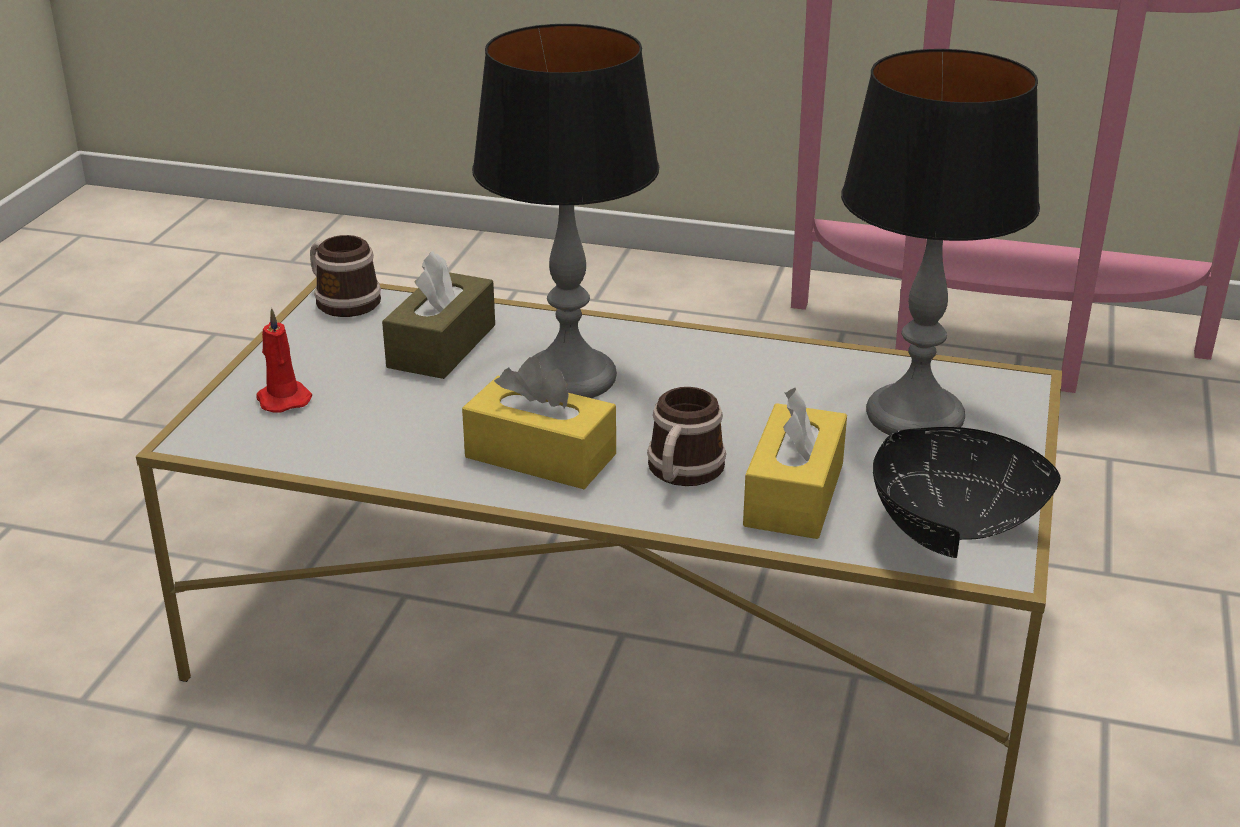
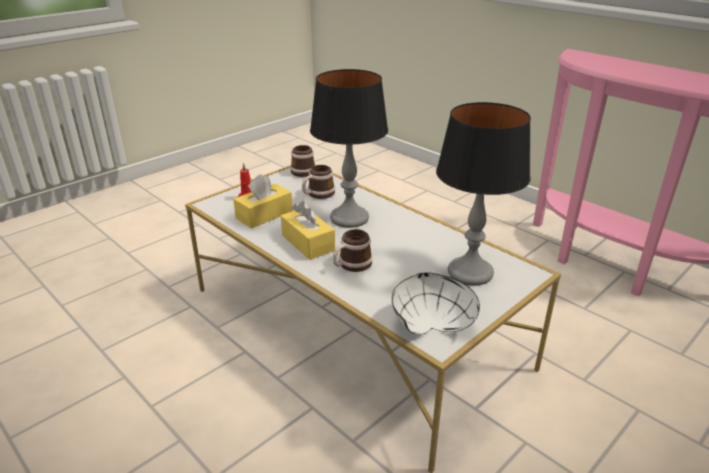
camera: 30 degrees right, 0 degrees up
brown tissue box [382,251,495,379] -> mug [302,165,335,199]
yellow tissue box [743,388,847,539] -> yellow tissue box moved to [233,174,293,229]
black bowl [873,427,1061,558] -> white bowl [392,272,480,335]

